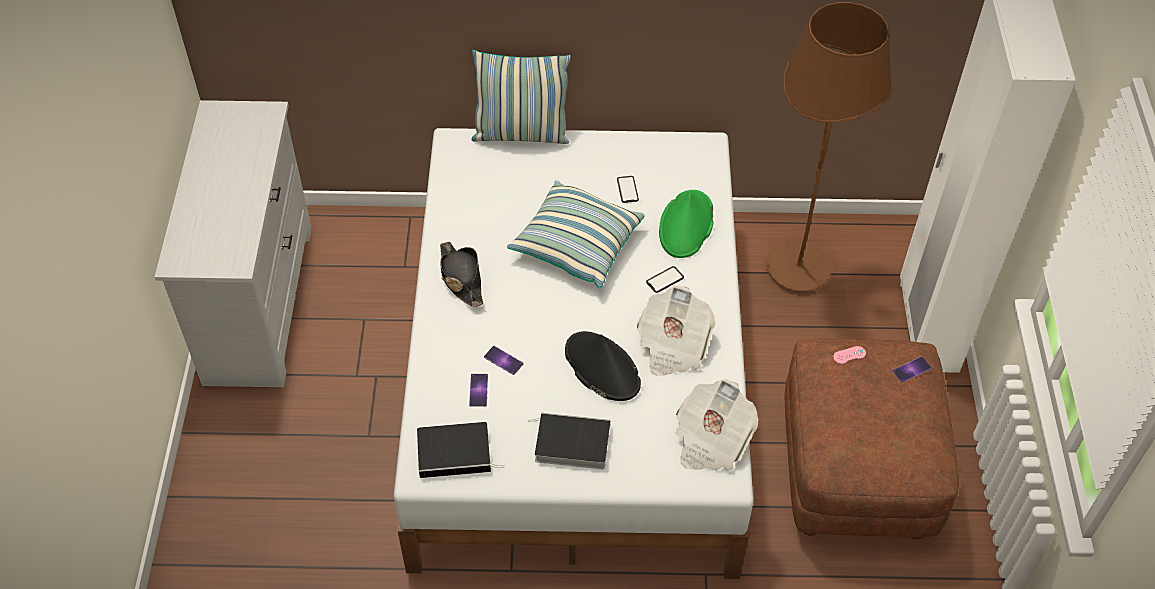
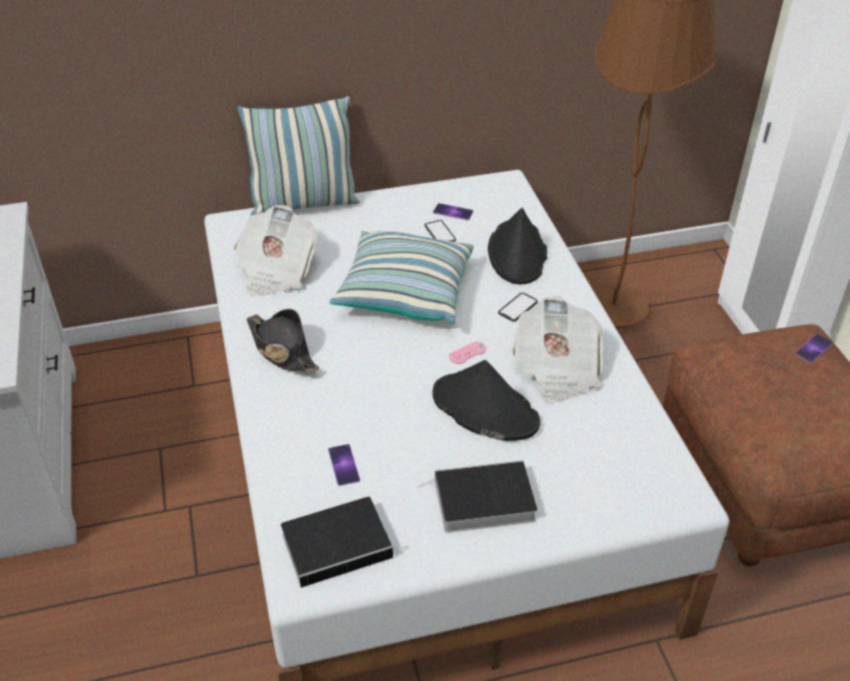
camera: 15 degrees left, 10 degrees down
phone [484,346,524,375] -> phone moved to [433,203,474,220]
green hat [659,190,714,258] -> black hat [488,208,547,284]
newspaper [676,379,758,471] -> newspaper moved to [234,205,318,296]
pink game controller [833,346,866,364] -> pink game controller moved to [449,342,486,364]

